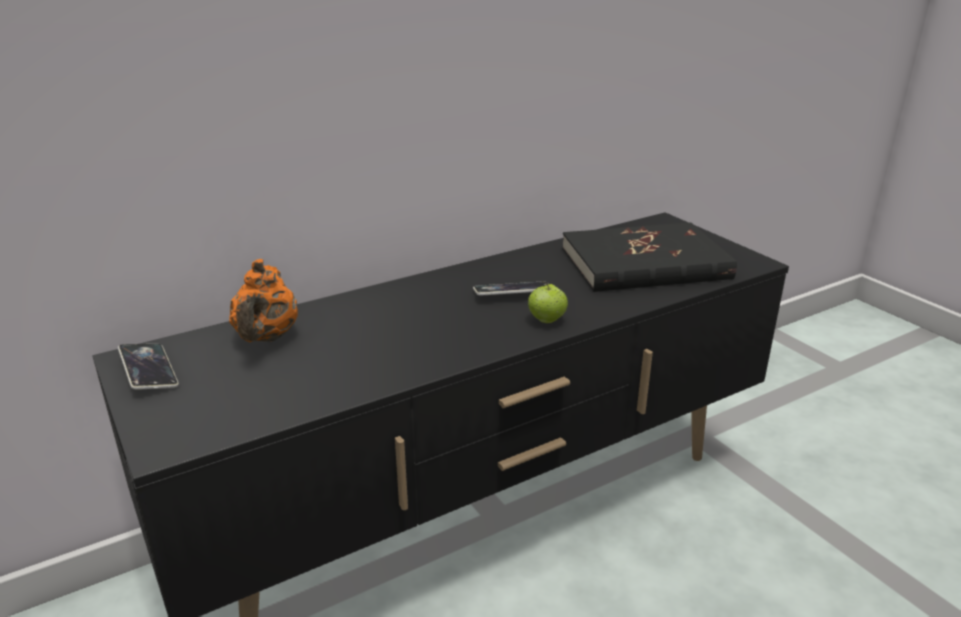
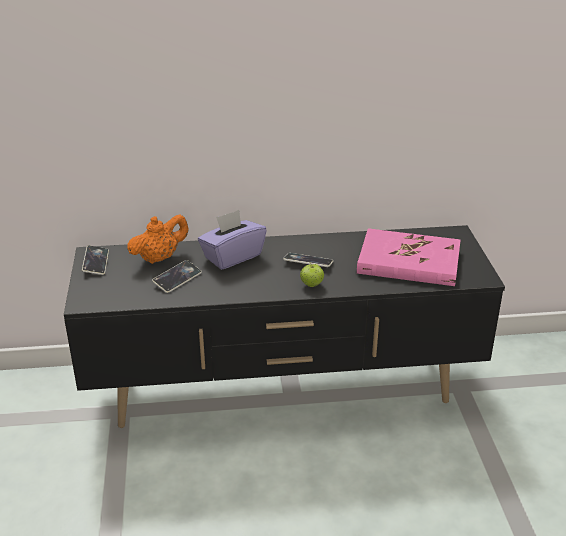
camera: 25 degrees right, 5 degrees up
orange teapot [229,259,298,342] -> orange teapot turned 150 degrees counterclockwise [127,214,189,264]
black book [562,222,737,292] -> pink book [357,228,461,286]
none -> phone [152,260,202,293]
none -> purple tissue box [198,210,267,270]

